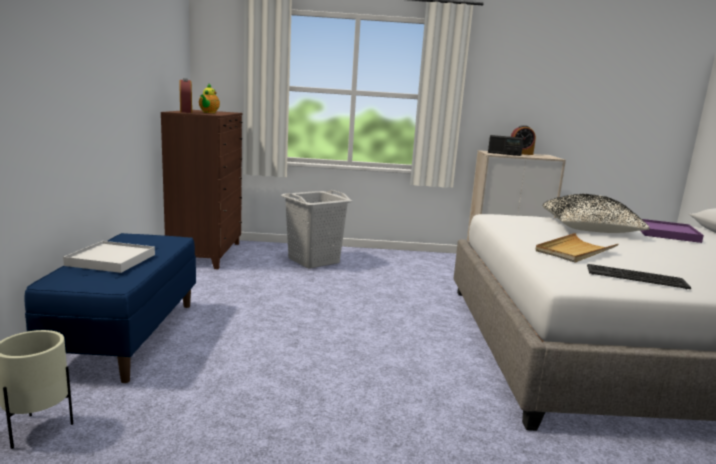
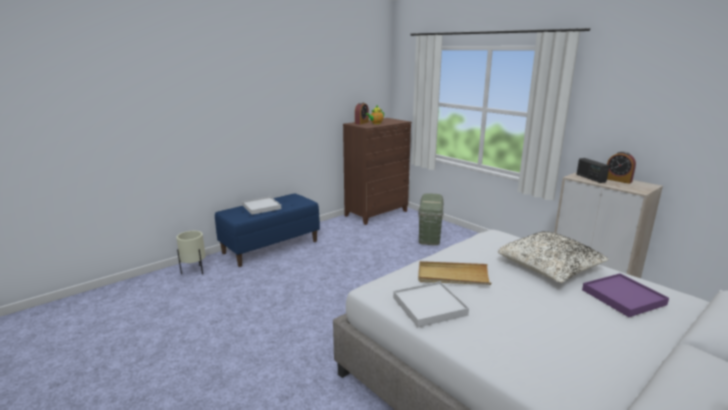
camera: 50 degrees right, 5 degrees up
grey laundry basket [281,190,352,268] -> green storage box [418,193,444,245]
keyboard [587,264,691,289] -> white tray [393,281,469,327]

